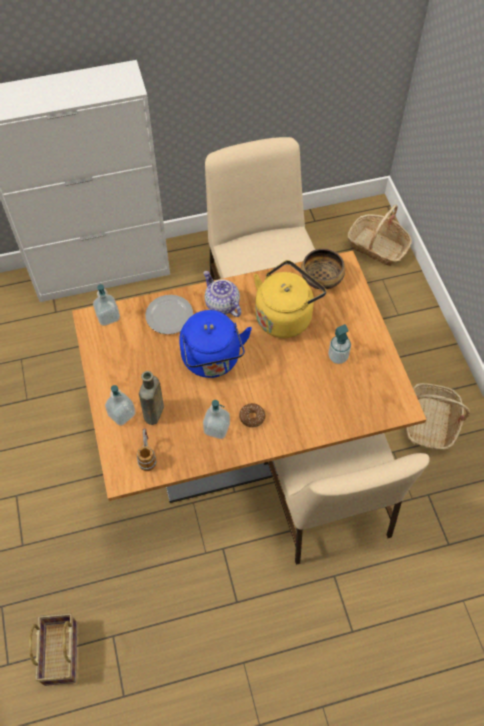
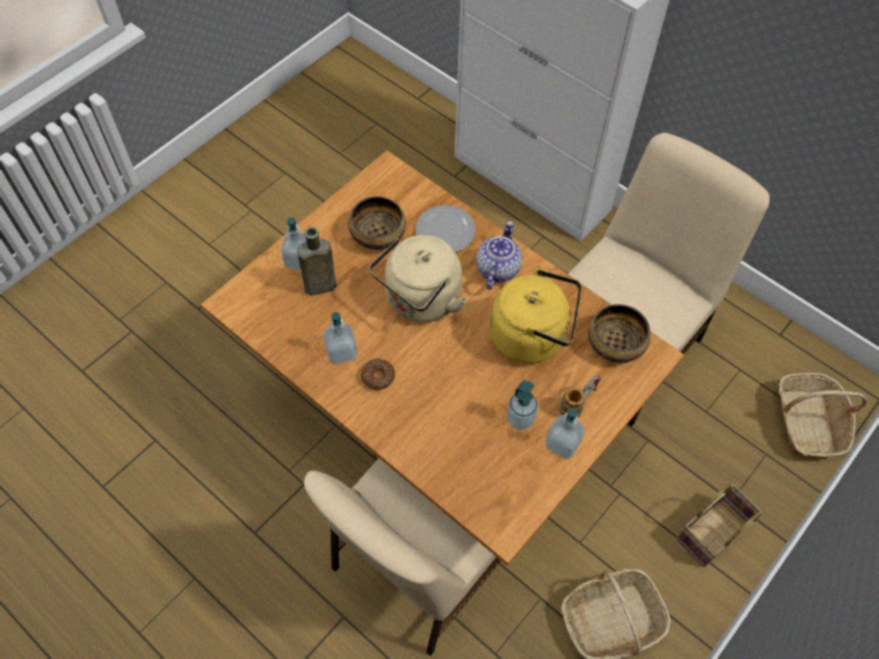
camera: 55 degrees right, 0 degrees up
basket [29,613,77,686] -> basket moved to [677,483,763,567]
soap dispenser [93,284,120,326] -> soap dispenser moved to [545,408,585,459]
mug [137,428,156,471] -> mug moved to [560,375,601,418]
blue kettle [179,310,252,378] -> beige kettle [369,235,467,322]
none -> bowl [348,196,406,250]

